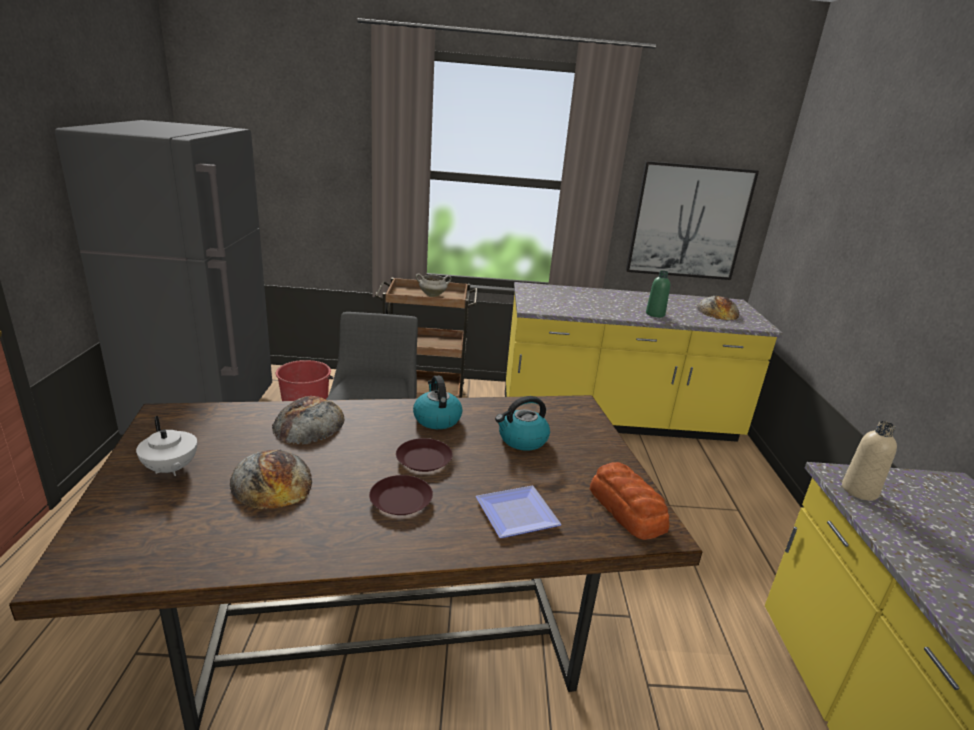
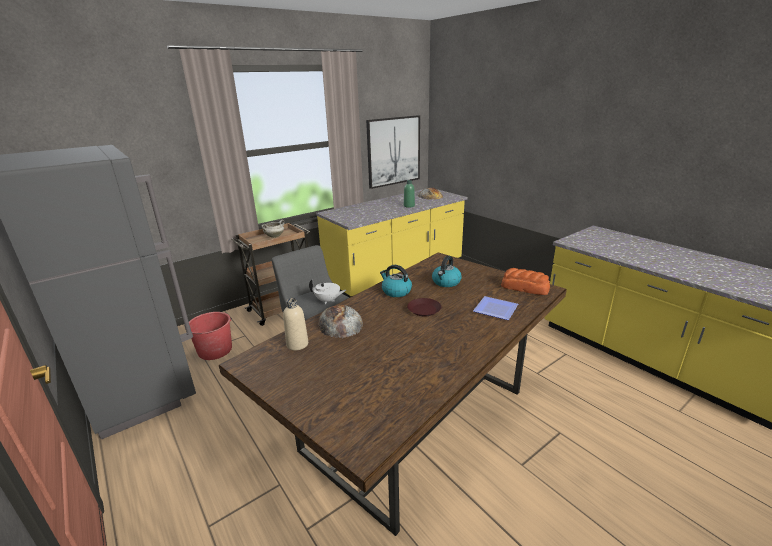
camera: 35 degrees left, 0 degrees up
white teapot [136,416,197,476] -> white teapot moved to [309,279,346,304]
bread [230,450,312,509] -> none
brown plate [369,475,433,515] -> none
beige bottle [842,421,897,501] -> beige bottle moved to [283,298,308,350]

